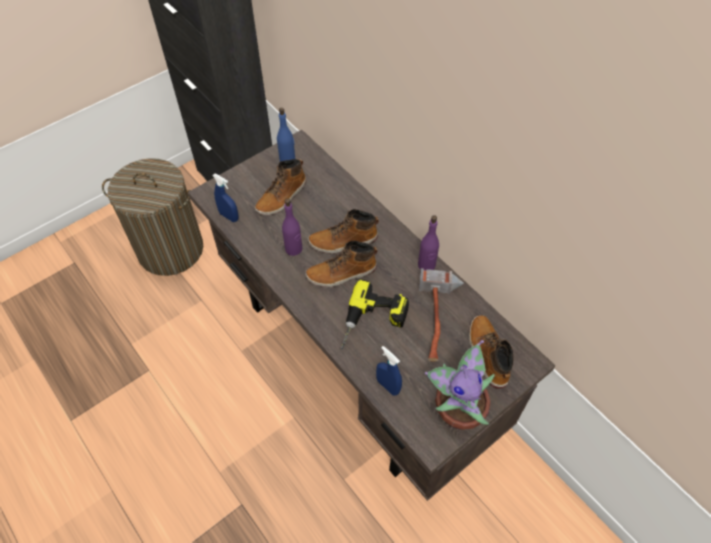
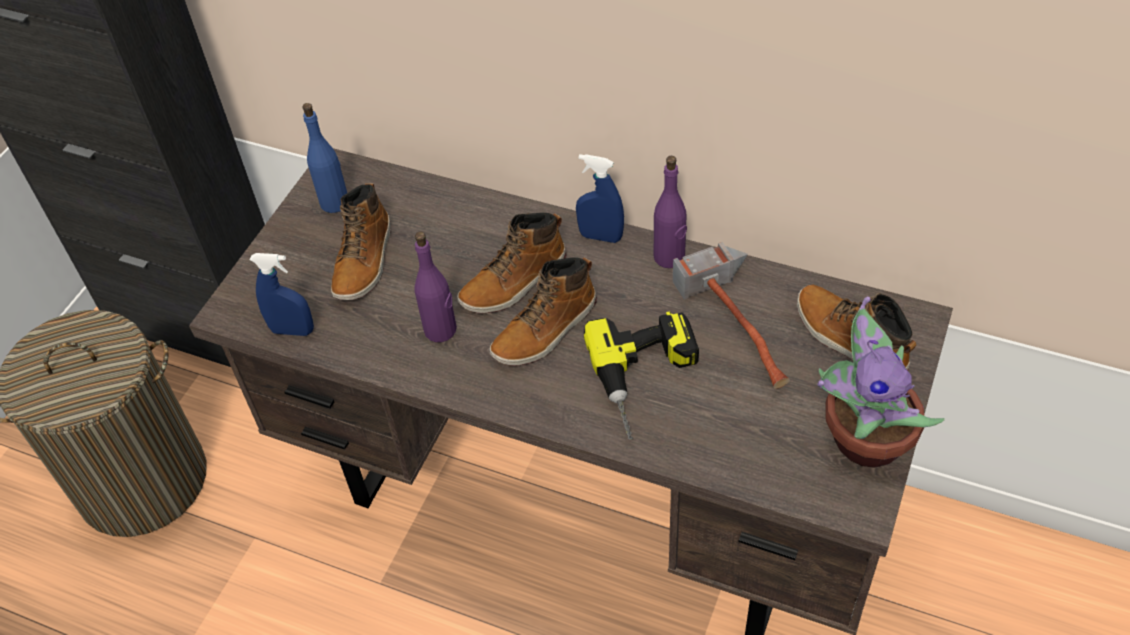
camera: 25 degrees left, 5 degrees down
blue spray bottle [376,346,402,396] -> blue spray bottle moved to [576,154,624,243]

